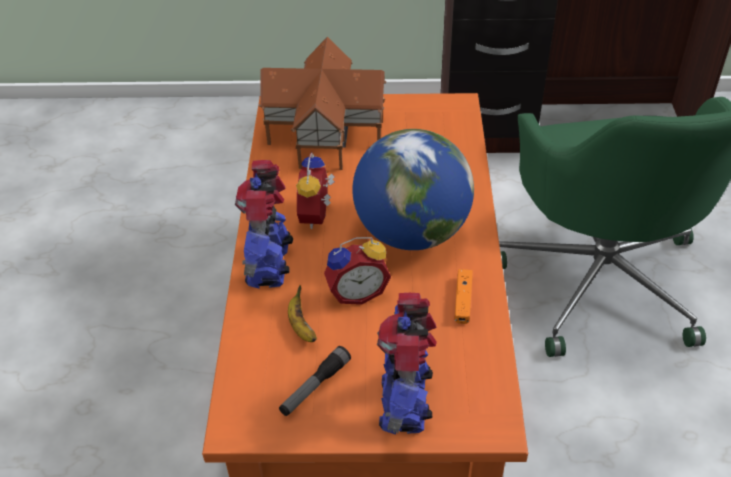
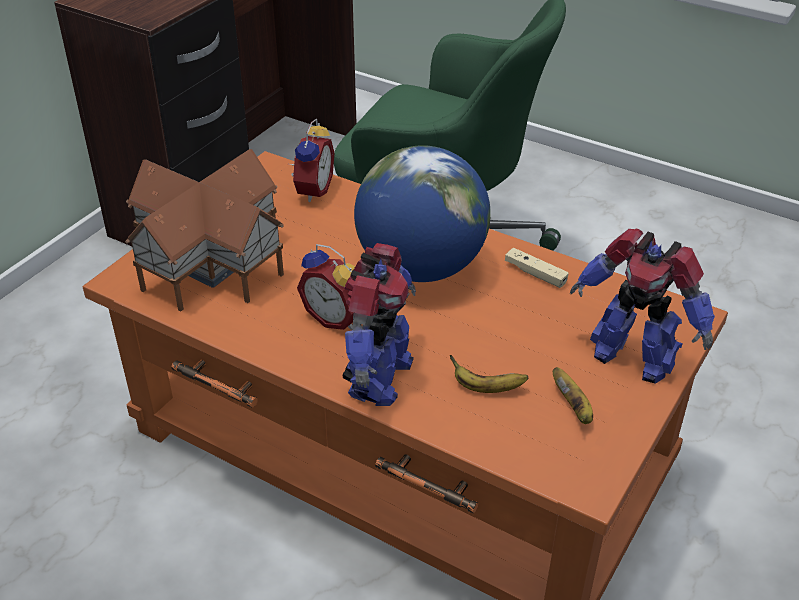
camera: 60 degrees left, 5 degrees down
toy robot [235,160,293,289] -> toy robot turned 105 degrees counterclockwise [343,243,416,406]
flashlight [279,346,351,416] -> banana [553,367,593,424]
alarm clock [324,237,391,305] -> alarm clock moved to [288,118,334,202]
orange game controller [454,269,473,324] -> beige game controller [505,248,569,288]

